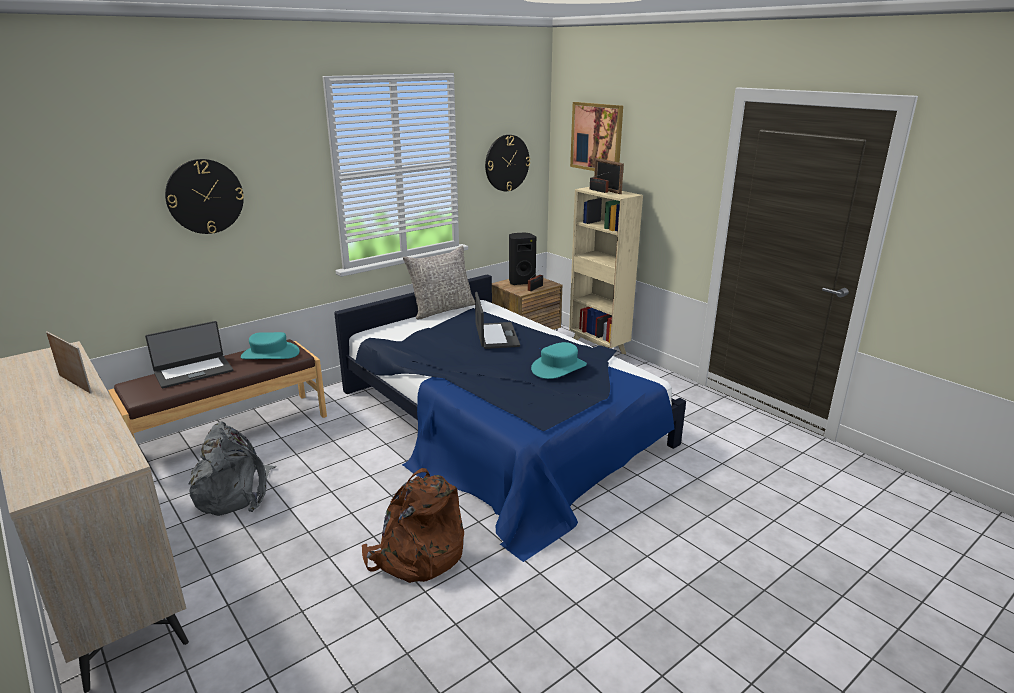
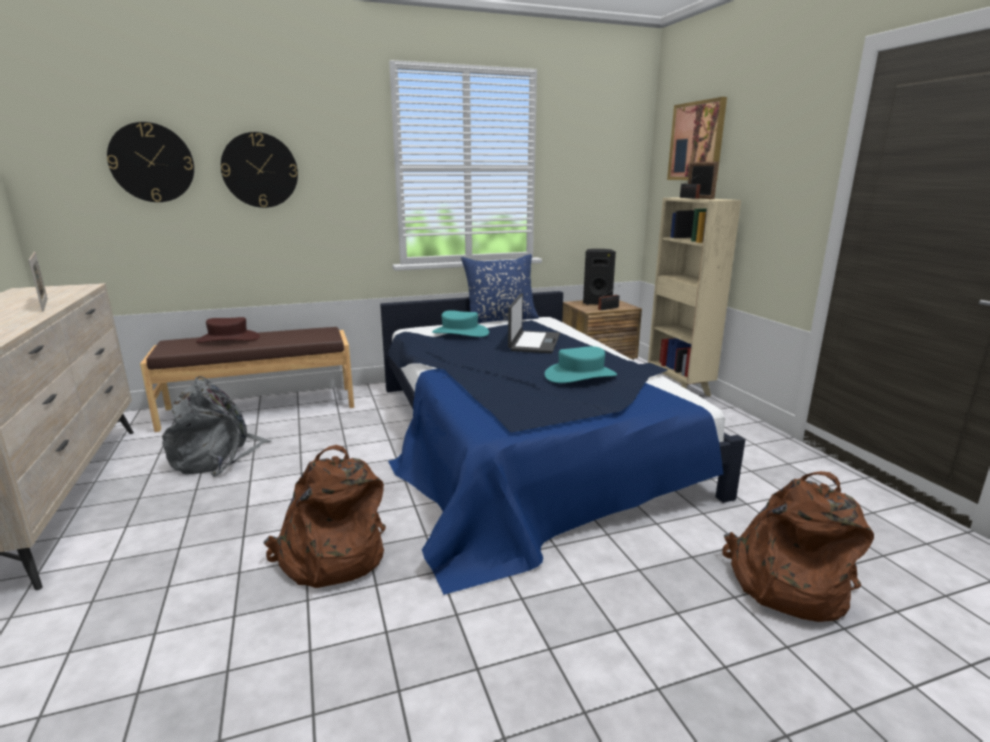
camera: 20 degrees right, 5 degrees down
laptop [145,321,233,388] -> brown hat [196,317,260,343]
turquoise hat [241,332,300,359] -> turquoise hat moved to [432,310,489,337]
grey pillow [403,246,475,319] -> blue pillow [461,254,539,324]
wall clock [485,135,530,191] -> wall clock moved to [107,122,194,202]
none -> brown backpack [722,471,874,622]

